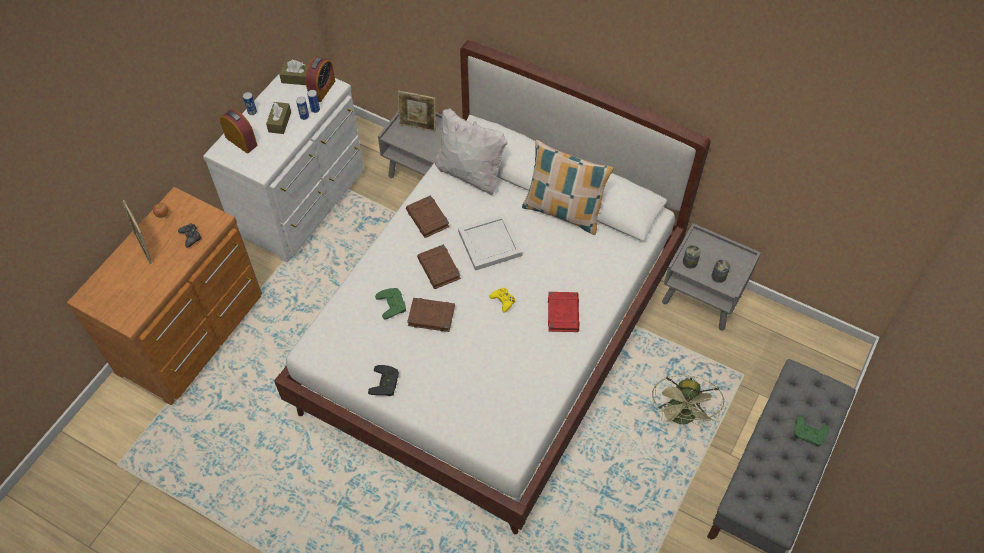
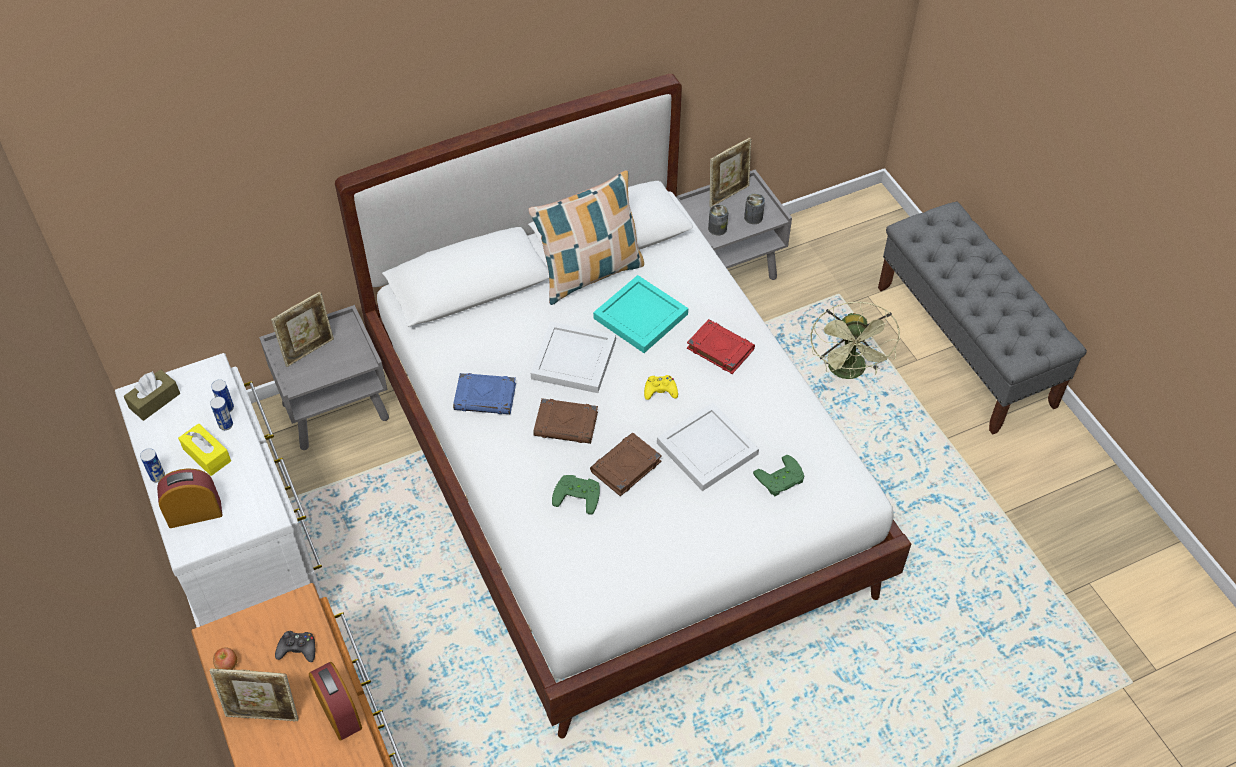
camera: 55 degrees left, 5 degrees down
brown tissue box [266,102,291,134] -> yellow tissue box [178,423,231,476]
alarm clock [305,57,335,102] -> alarm clock moved to [309,662,362,740]
black game controller [368,365,399,396] -> none
brown book [406,195,449,238] -> blue book [453,373,516,414]
white pillow [434,108,507,195] -> none
green fan [651,375,724,429] -> green fan turned 45 degrees clockwise [811,301,900,379]
green game controller [794,415,829,447] -> green game controller moved to [753,455,804,496]
none -> turquoise tray [593,275,688,353]
none -> white tray [657,403,759,491]
none -> picture frame [710,137,751,207]

